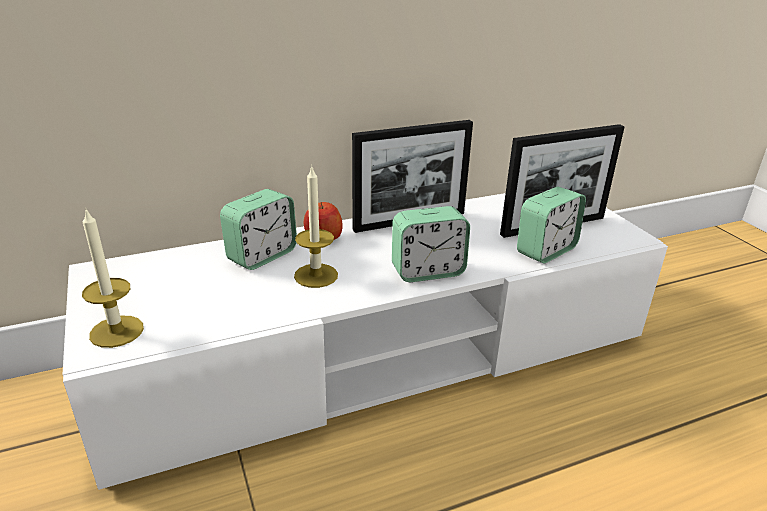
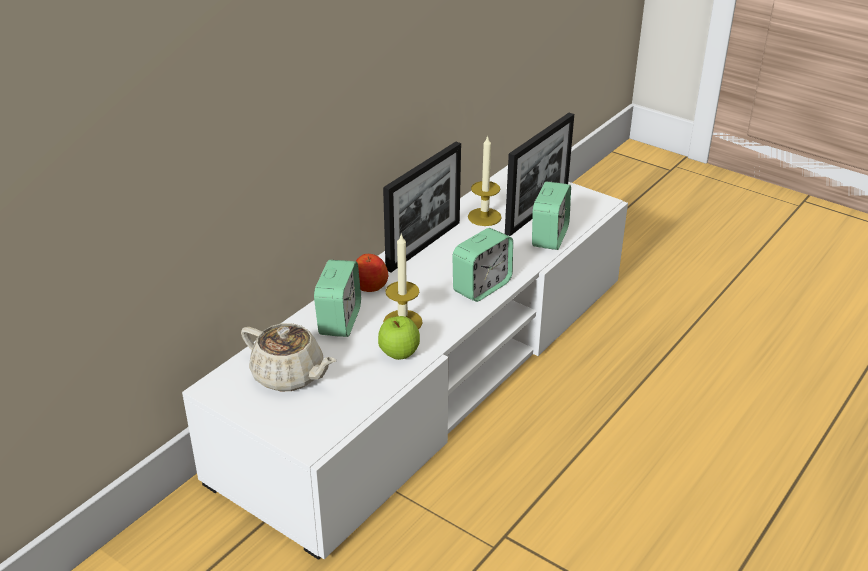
camera: 30 degrees left, 5 degrees up
candle [82,209,144,348] -> candle moved to [468,135,502,226]
none -> beige teapot [241,323,336,391]
none -> apple [378,316,420,360]

